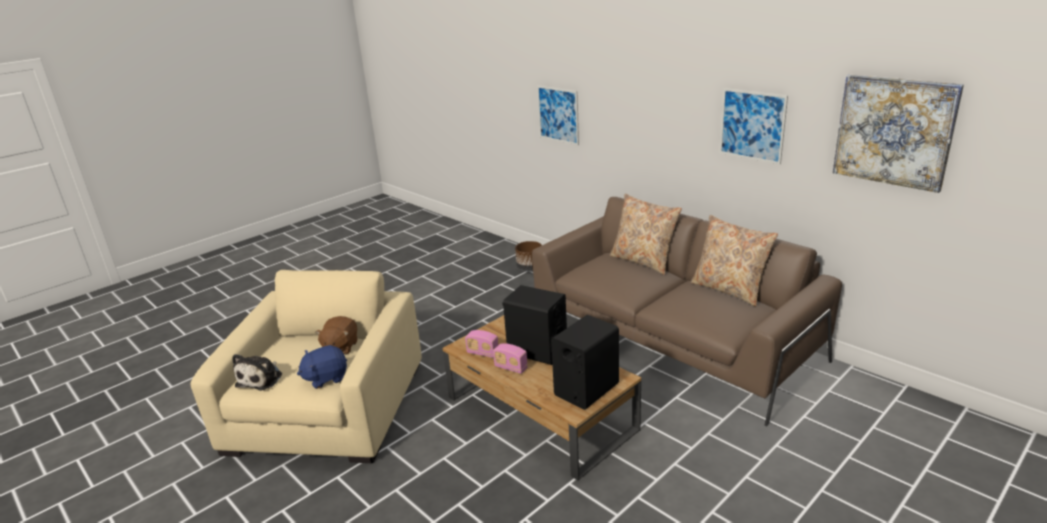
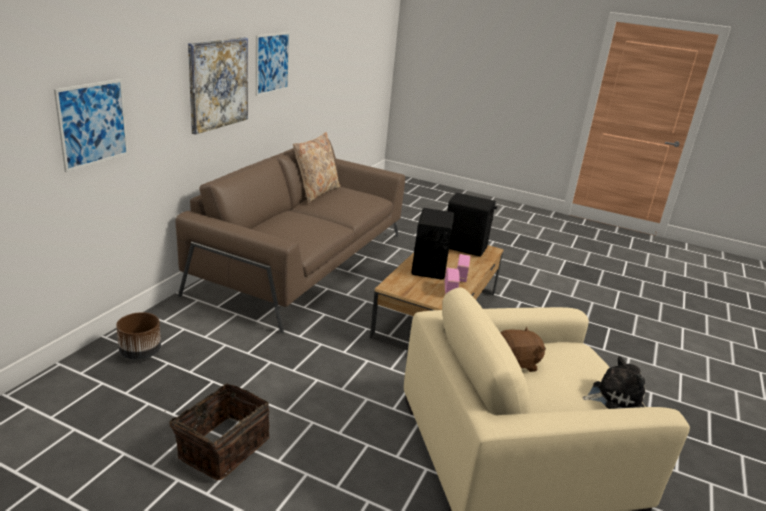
camera: 115 degrees left, 0 degrees up
blue plush toy [297,345,347,389] -> none
beige pillow [610,194,682,275] -> none
picture [833,74,964,193] -> picture moved to [188,37,248,135]
none -> basket [165,383,269,481]

